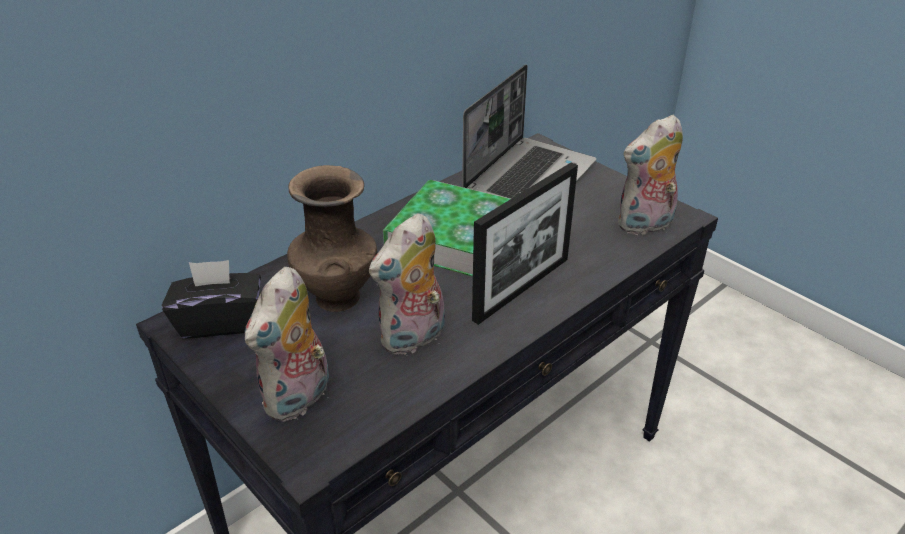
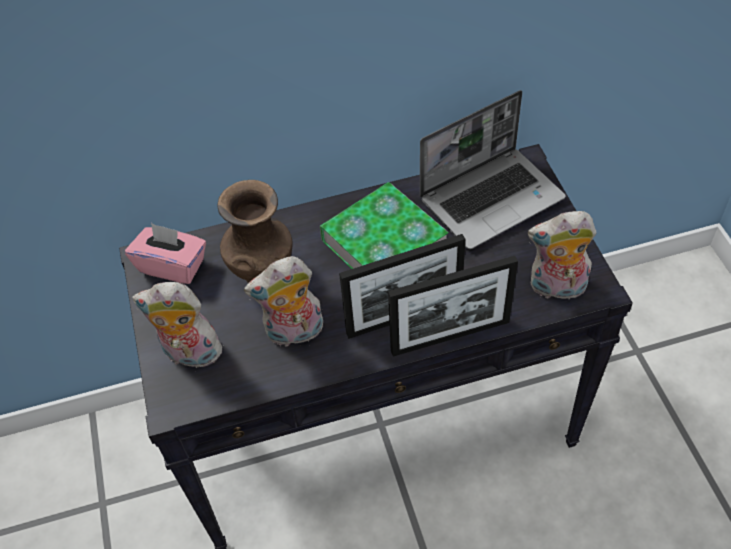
camera: 30 degrees right, 15 degrees up
black tissue box [162,260,261,338] -> pink tissue box [125,223,206,284]
plush toy [245,267,329,422] -> plush toy turned 45 degrees clockwise [132,282,222,372]
none -> picture frame [388,256,518,357]

